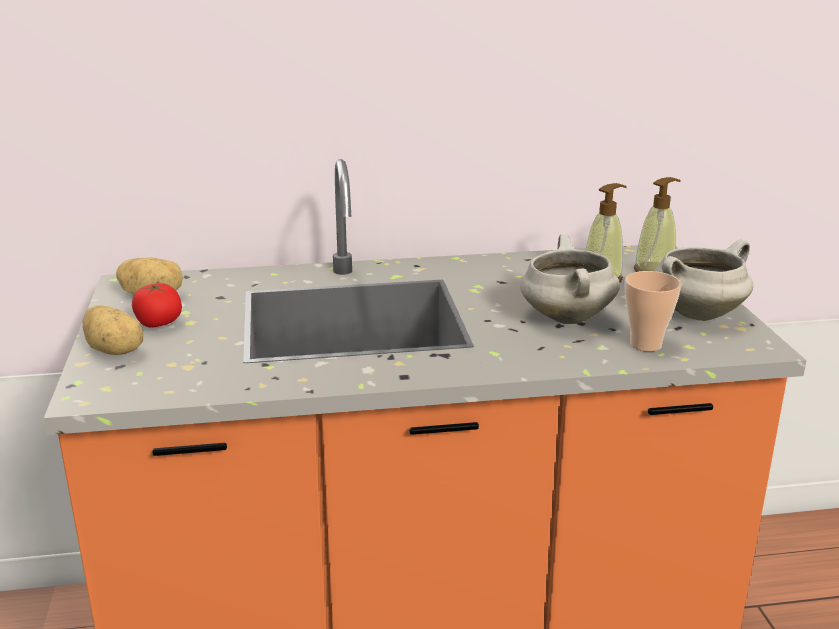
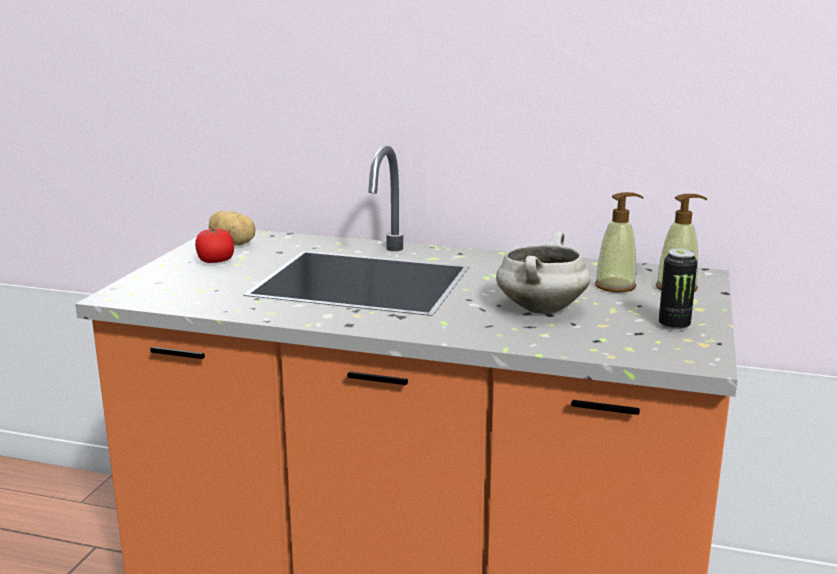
camera: 25 degrees right, 5 degrees down
potato [82,305,143,355] -> none
cup [625,271,681,351] -> none
white cooking pot [655,240,753,321] -> can [659,249,697,331]

